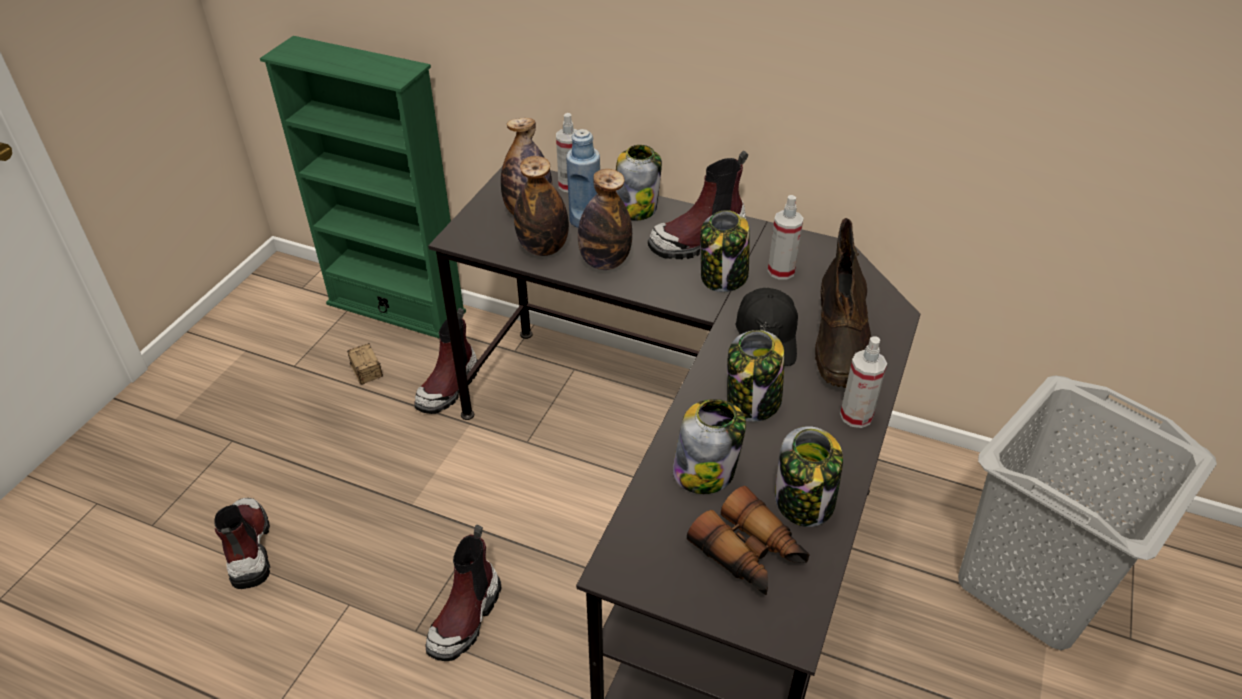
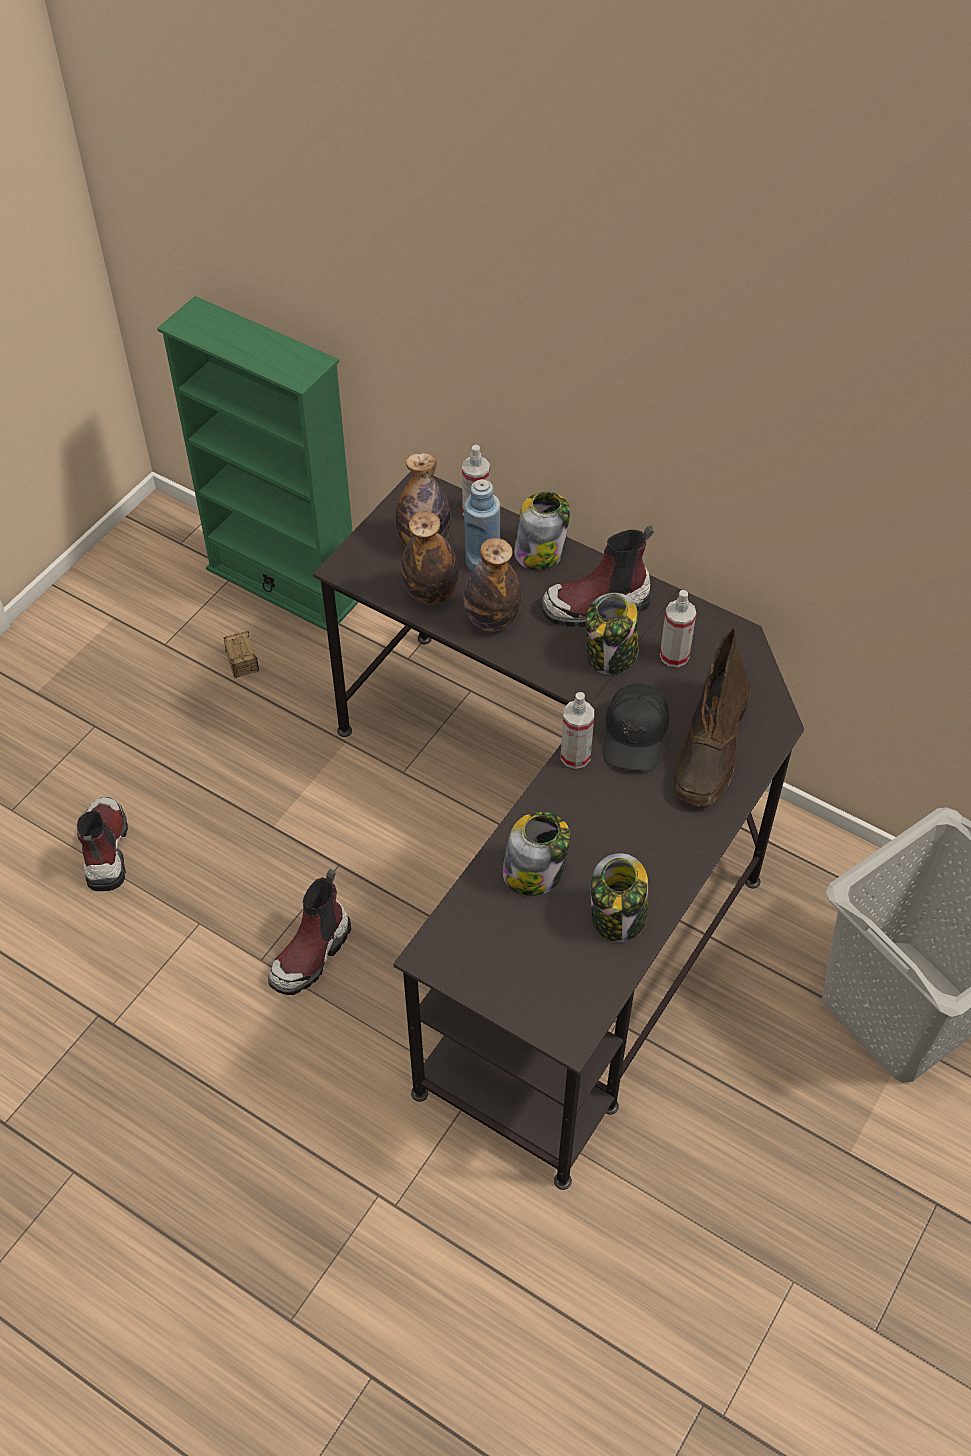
camera: 10 degrees right, 10 degrees up
boot [414,308,480,414] -> none
binoculars [687,486,810,595] -> none
jar [727,330,785,422] -> none
spray bottle [840,336,887,428] -> spray bottle moved to [561,692,594,769]

